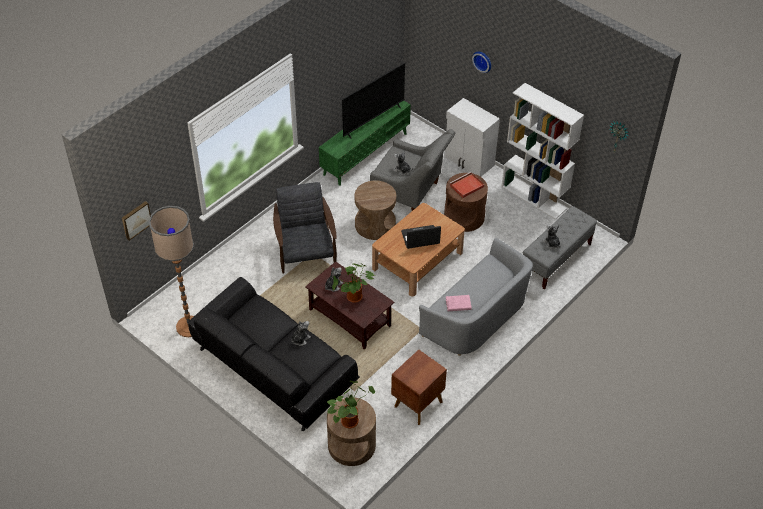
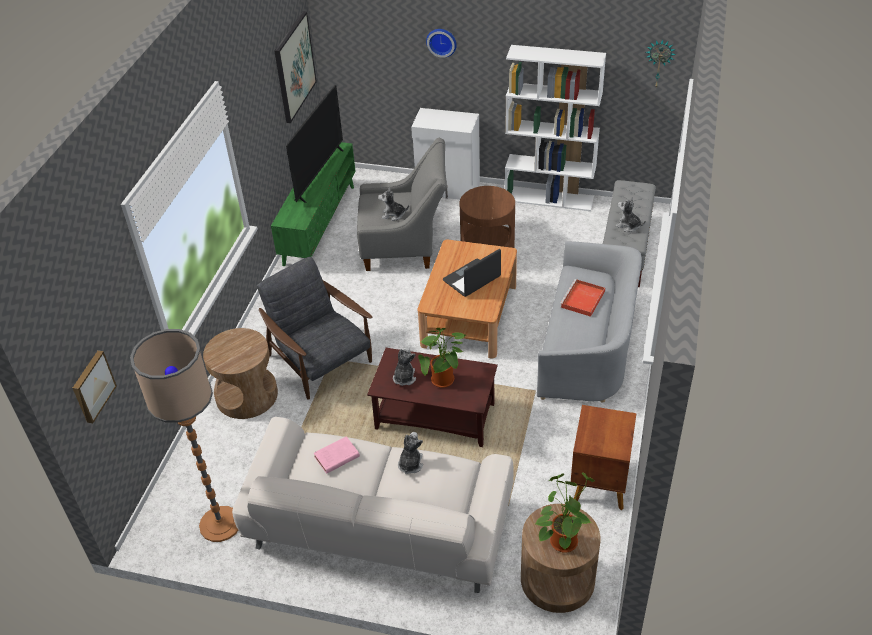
camera: 25 degrees left, 5 degrees down
black sofa [188,277,360,431] -> white sofa [232,417,514,593]
brown side table [355,180,396,240] -> brown side table moved to [203,328,278,419]
pink book [446,295,472,311] -> pink book moved to [314,436,360,474]
red tray [450,172,485,198] -> red tray moved to [560,279,605,317]
none -> picture [274,11,317,123]

